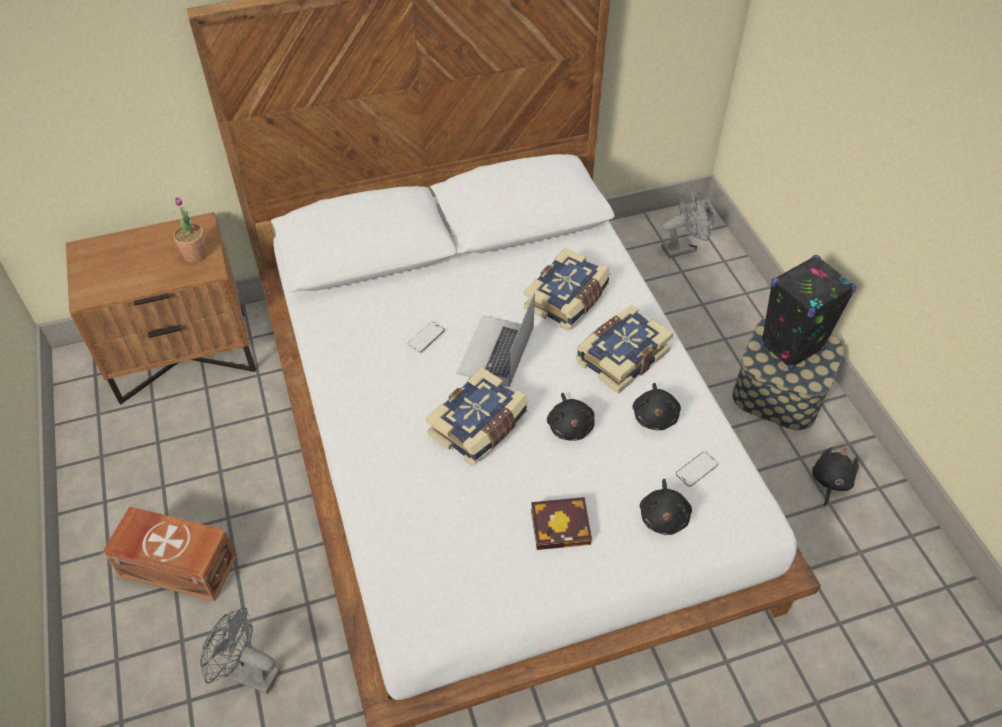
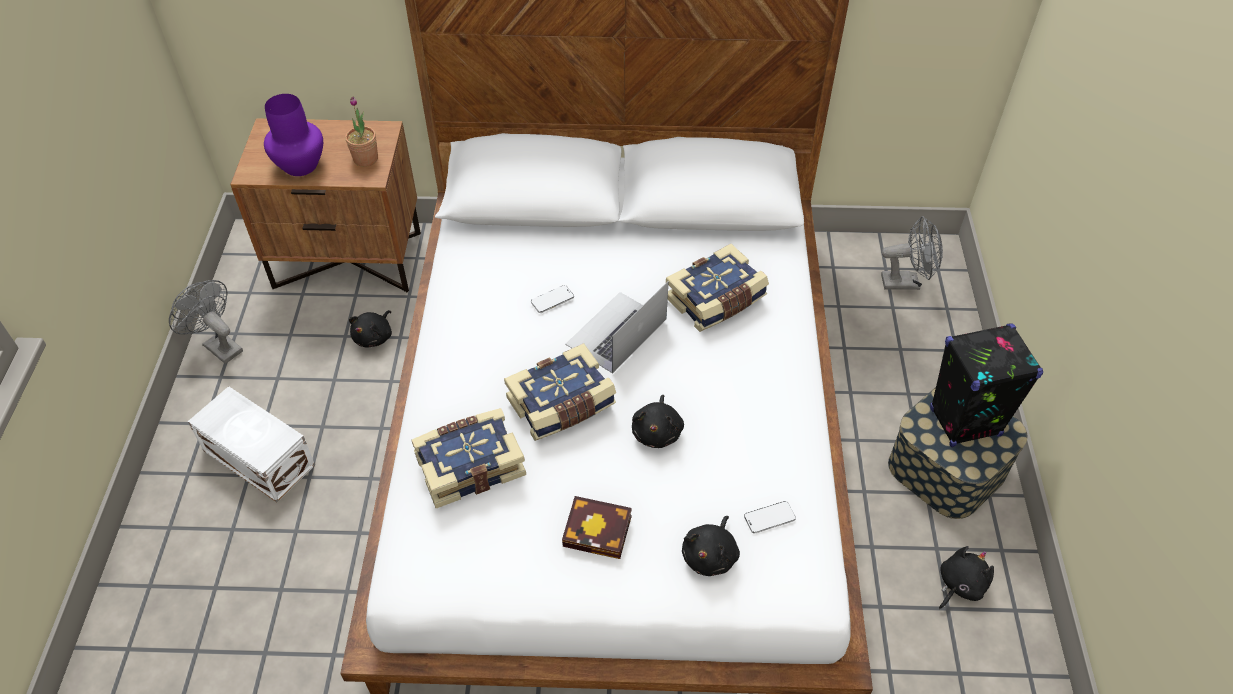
camera: 20 degrees right, 0 degrees up
brown storage box [103,506,237,601] -> white storage box [188,386,315,502]
grey fan [200,607,280,694] -> grey fan moved to [169,280,243,364]
book [576,305,673,394] -> book moved to [411,408,526,508]
black plush toy [633,383,681,430] -> black plush toy moved to [349,310,392,348]
none -> purple vase [264,94,323,176]

